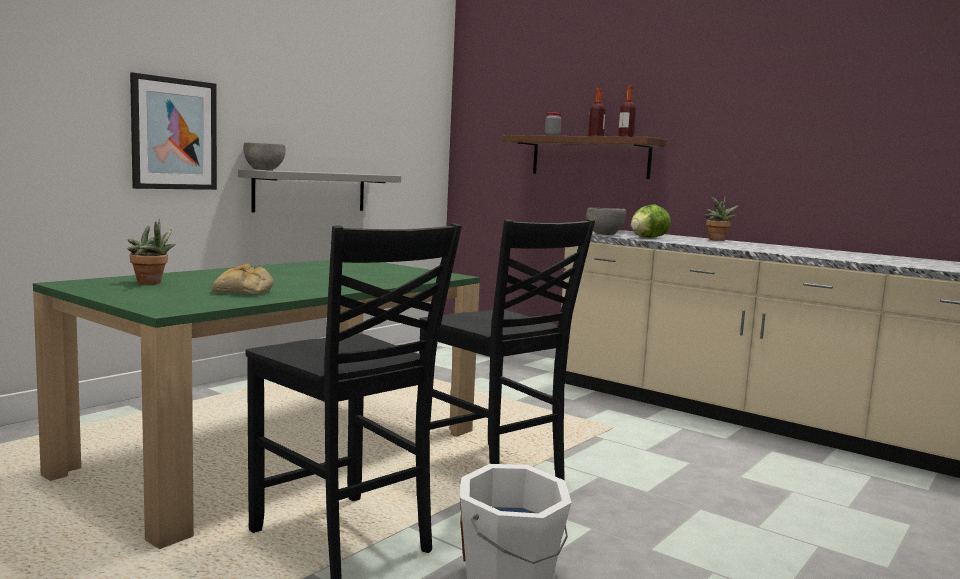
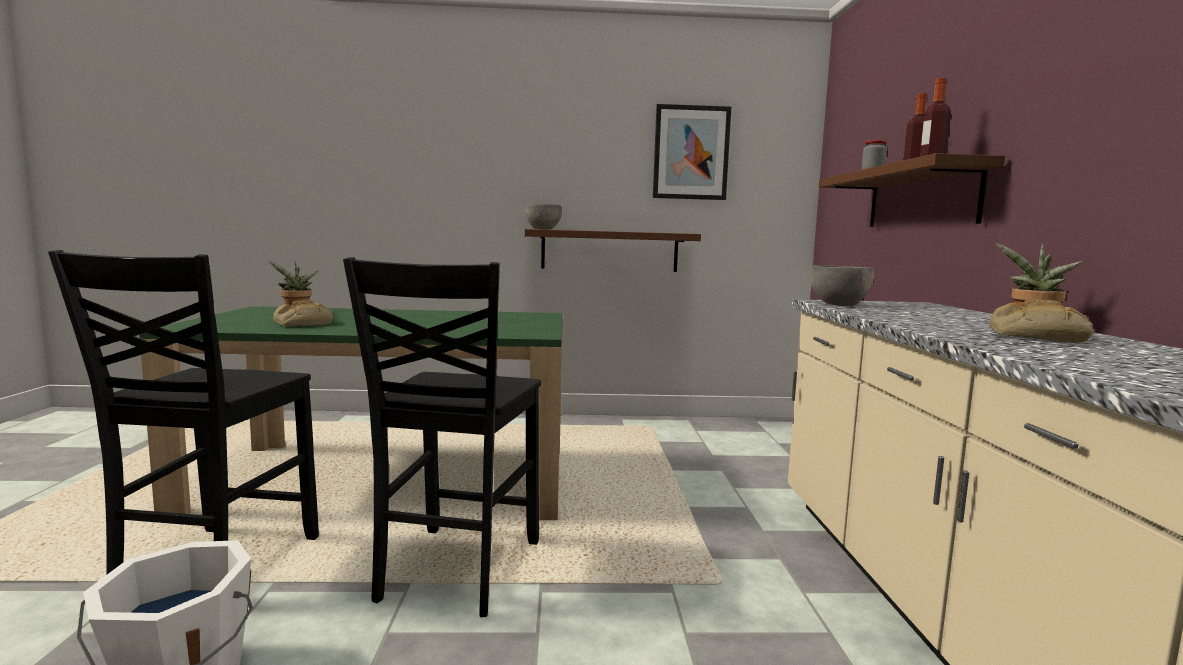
camera: 50 degrees right, 0 degrees up
picture [130,72,217,190] -> picture moved to [653,104,731,200]
grey shelf [238,169,401,212] -> brown shelf [525,229,701,272]
lettuce [631,204,671,238] -> none
none -> bread [989,299,1093,343]

